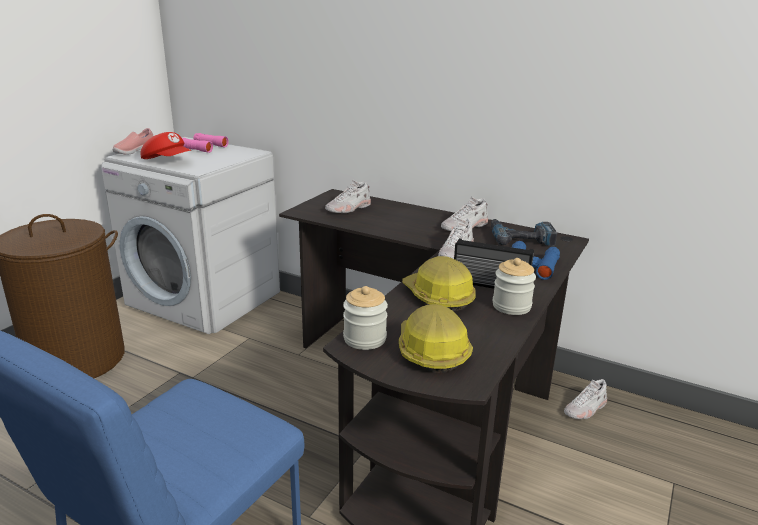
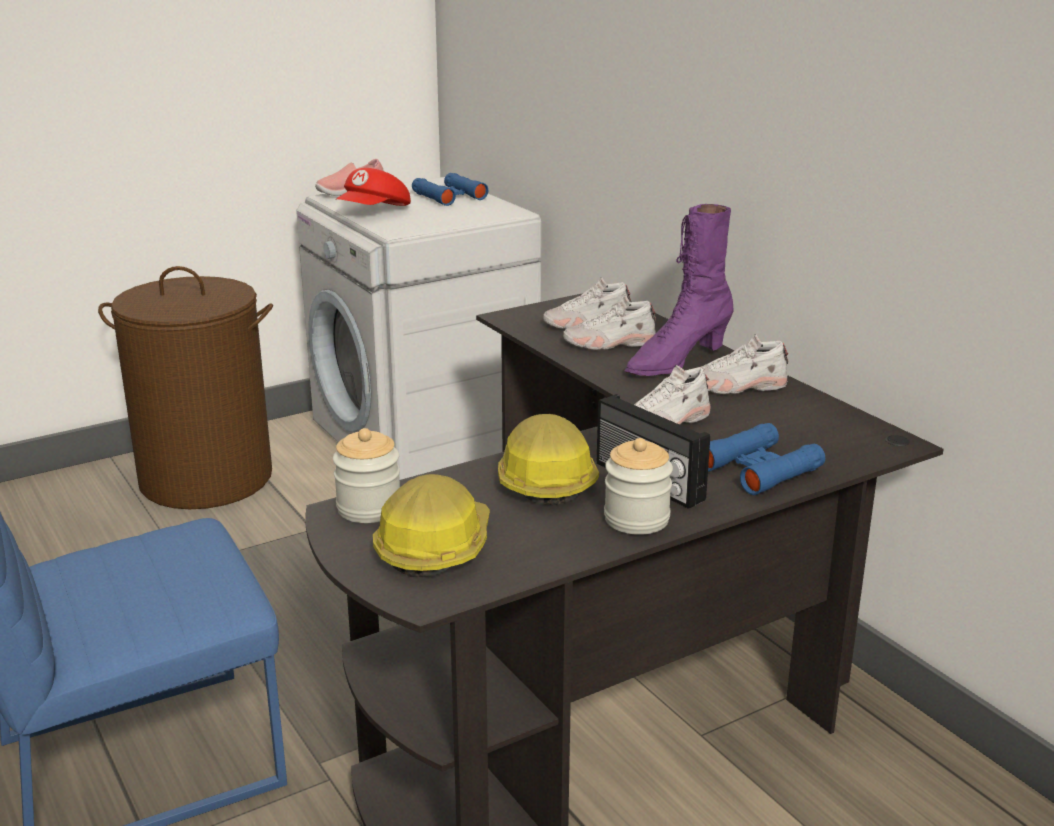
camera: 30 degrees right, 0 degrees up
red cap [141,132,192,159] -> red cap turned 60 degrees clockwise [336,168,411,206]
pink binoculars [182,133,229,153] -> blue binoculars [412,173,488,206]
power drill [491,219,557,246] -> none
white shoe [564,379,607,419] -> white shoe moved to [563,295,656,350]
none -> purple boot [624,204,734,376]

